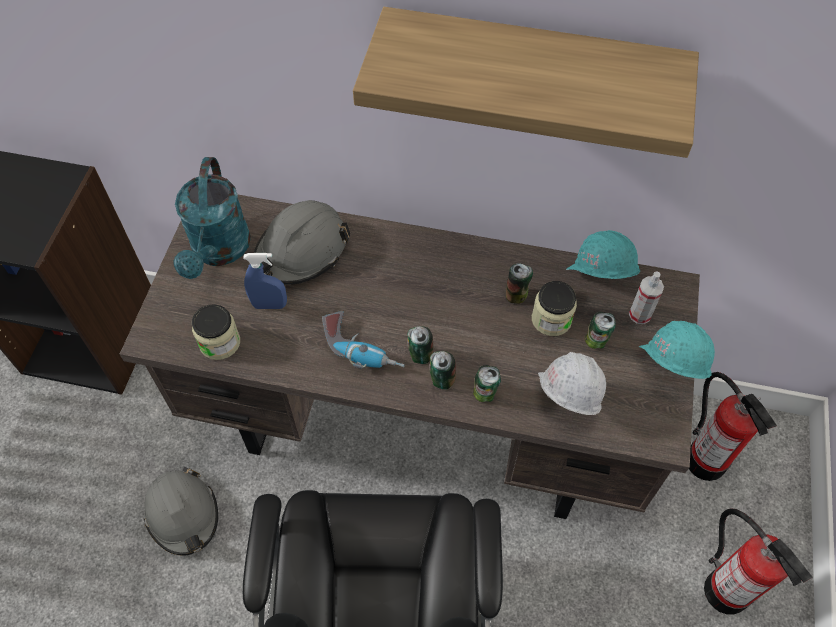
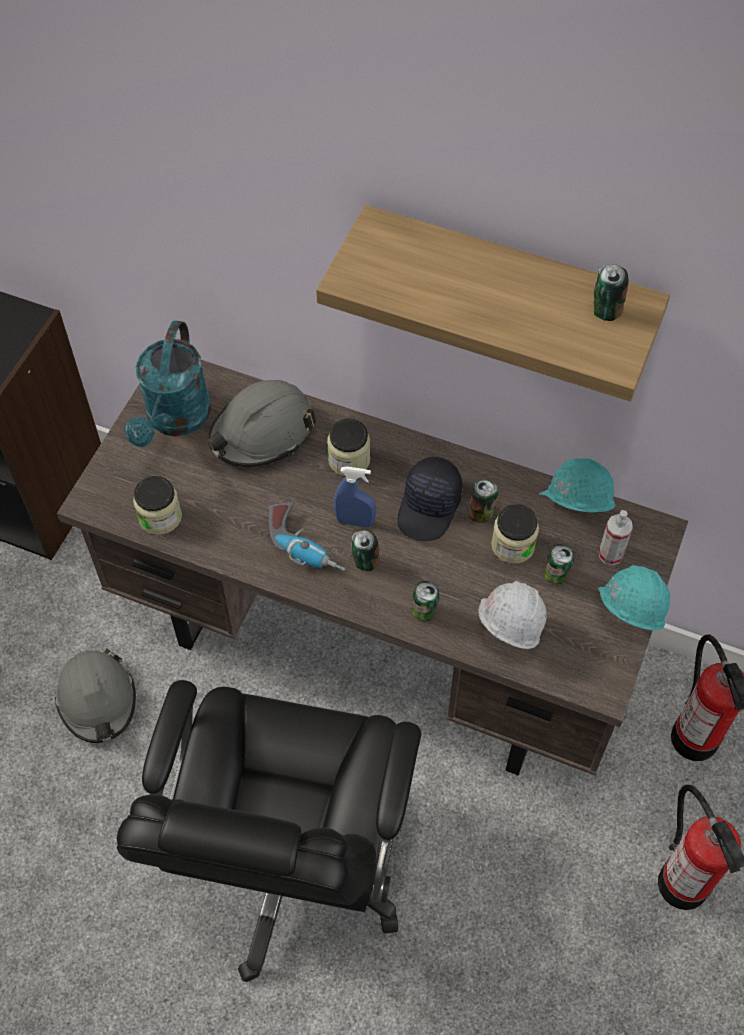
camera: 10 degrees right, 0 degrees up
blue spray bottle [243,253,287,309] -> blue spray bottle moved to [334,467,376,527]
can [429,351,456,389] -> can moved to [593,264,629,321]
none -> jar [327,418,370,476]
none -> black cap [397,457,463,541]

